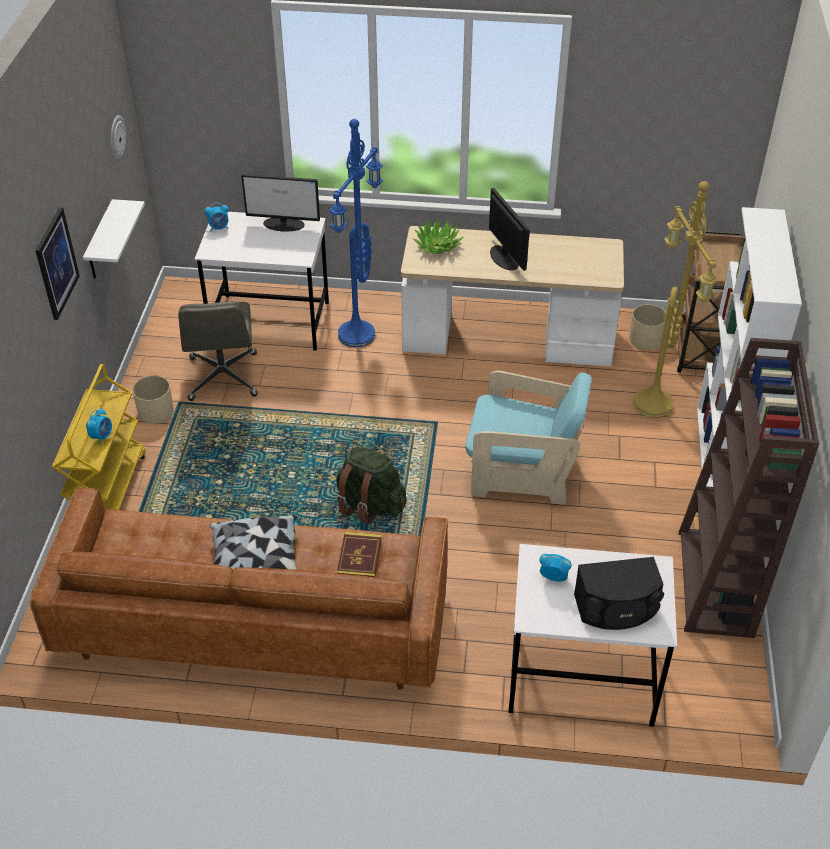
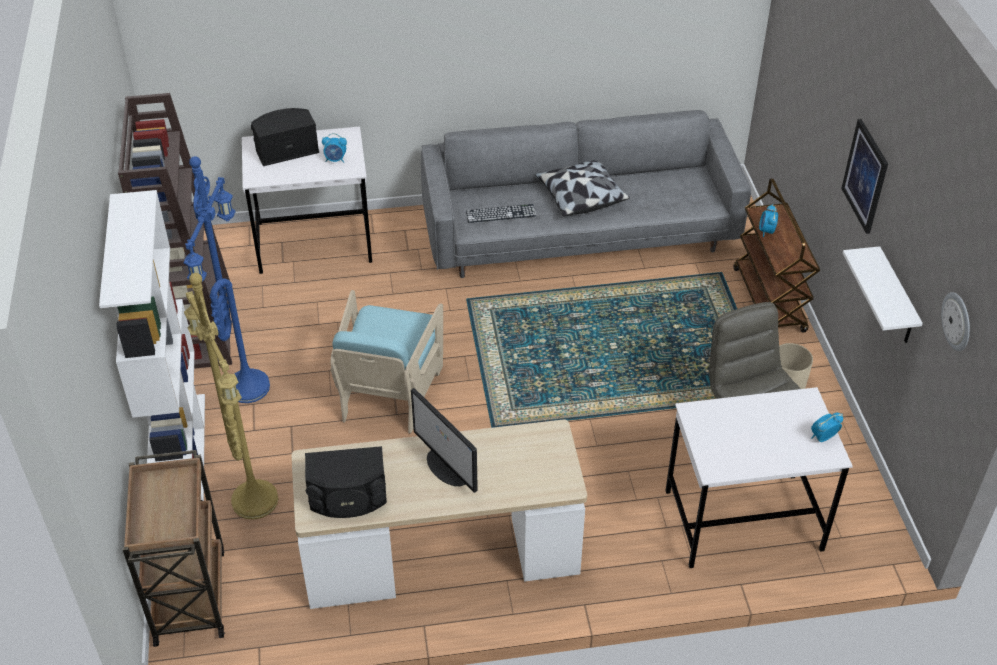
camera: 165 degrees right, 0 degrees up
brown sofa [30,487,447,689] -> grey sofa [421,110,751,278]
yellow cart [52,364,145,511] -> brown cart [734,178,820,333]
monitor [241,174,320,232] -> none
blue floor lamp [329,119,383,347] -> blue floor lamp moved to [184,156,270,403]
green backpack [336,447,406,524] -> none
book [337,532,382,577] -> keyboard [466,204,537,223]
potted plant [412,218,464,254] -> none
turquoise armchair [465,371,592,505] -> turquoise armchair turned 75 degrees counterclockwise [330,290,443,434]
beige planter [629,304,666,350] -> none
none -> black speaker [305,446,387,518]

